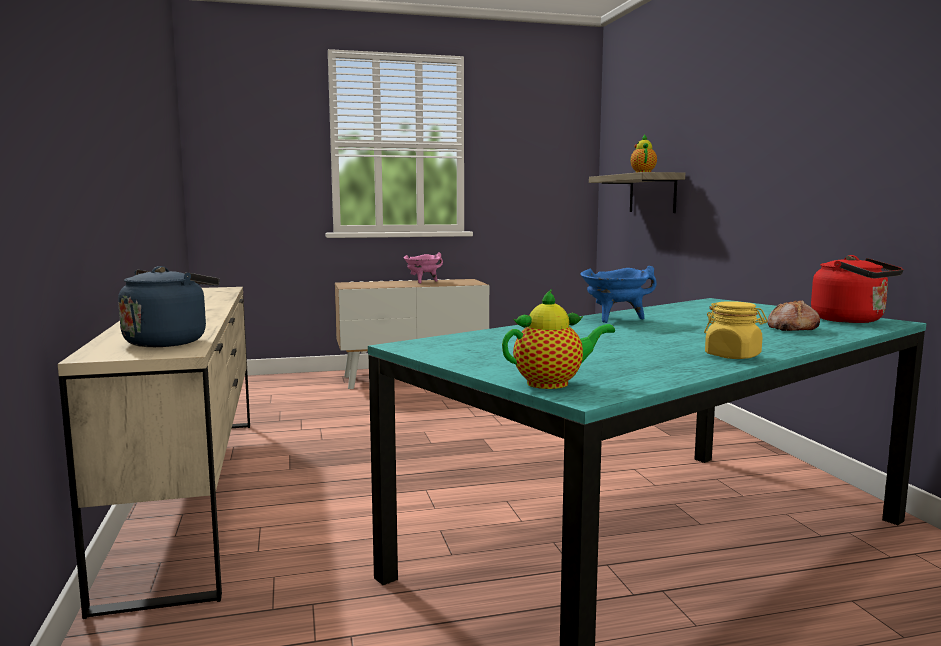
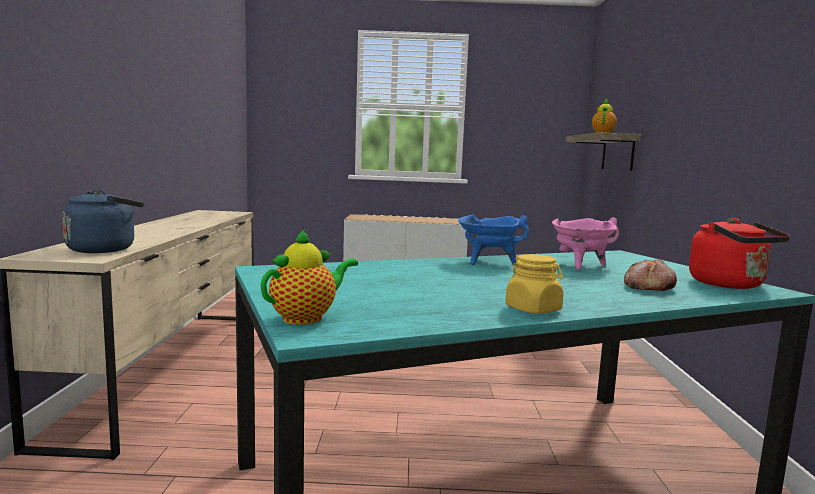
camera: 15 degrees right, 0 degrees up
pink cooking pot [404,253,443,284] -> pink cooking pot moved to [552,217,619,270]
teapot [502,289,615,389] -> teapot turned 45 degrees counterclockwise [261,228,358,325]

